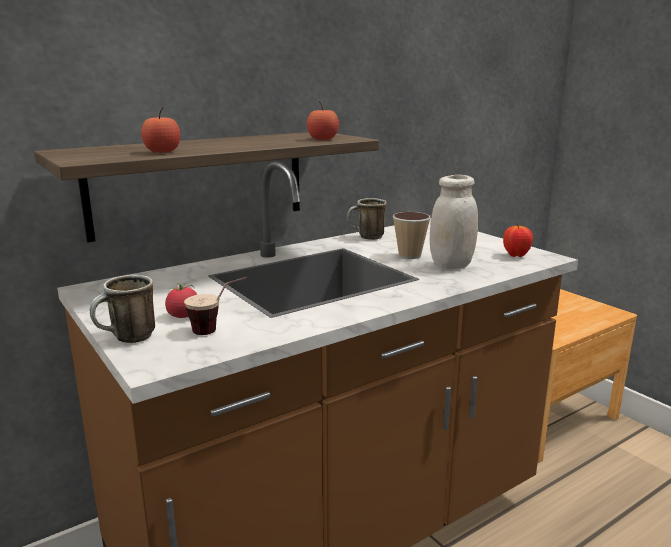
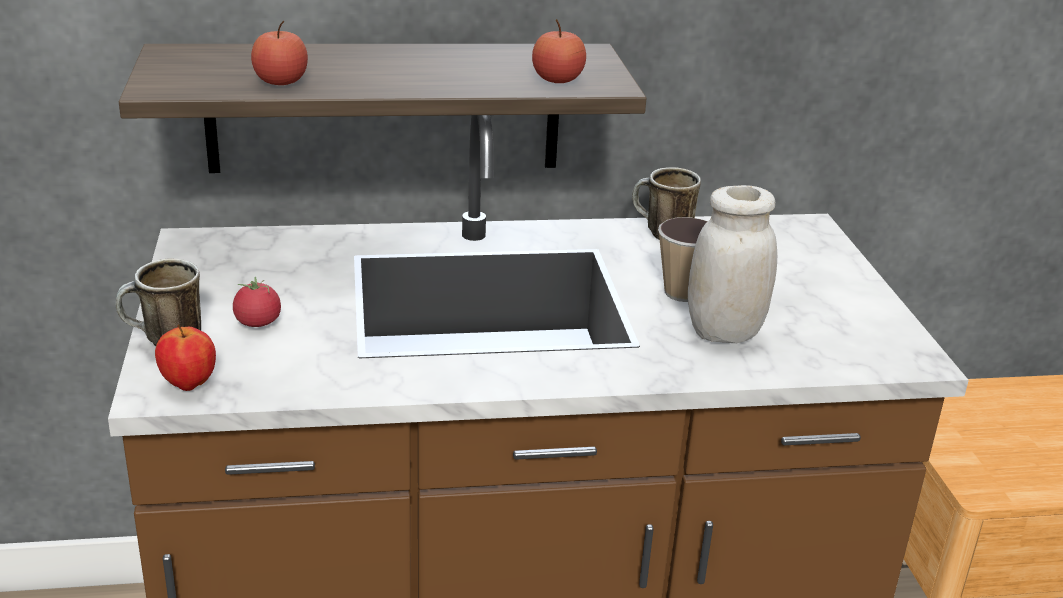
camera: 25 degrees right, 10 degrees up
cup [184,277,247,335] -> none
apple [503,223,533,257] -> apple moved to [155,324,216,391]

